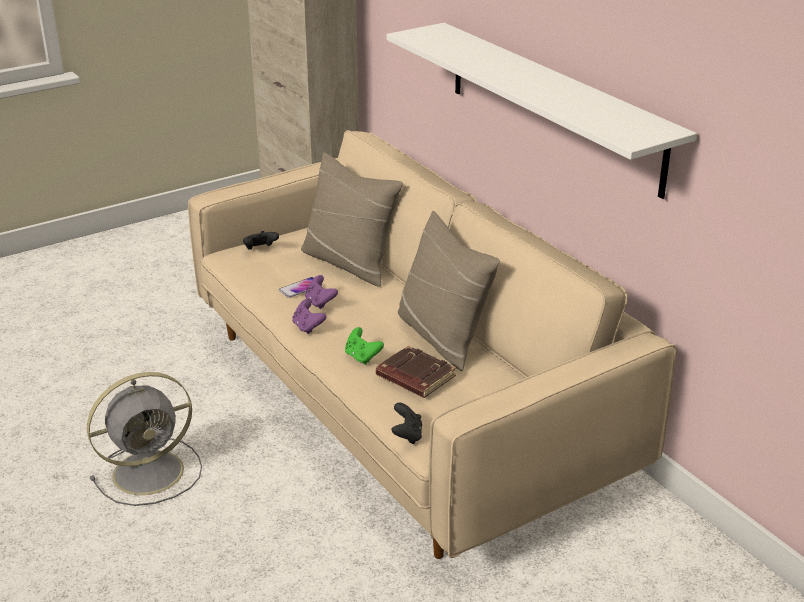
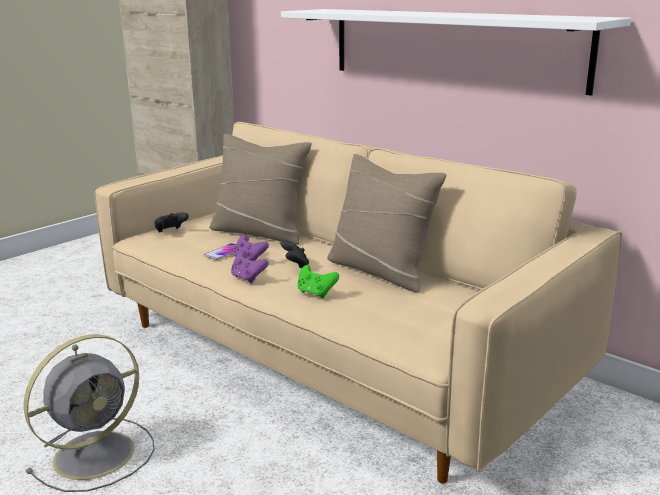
camera: 15 degrees left, 10 degrees down
brown book [376,346,456,398] -> none
black game controller [392,403,422,444] -> black game controller moved to [281,241,309,268]

